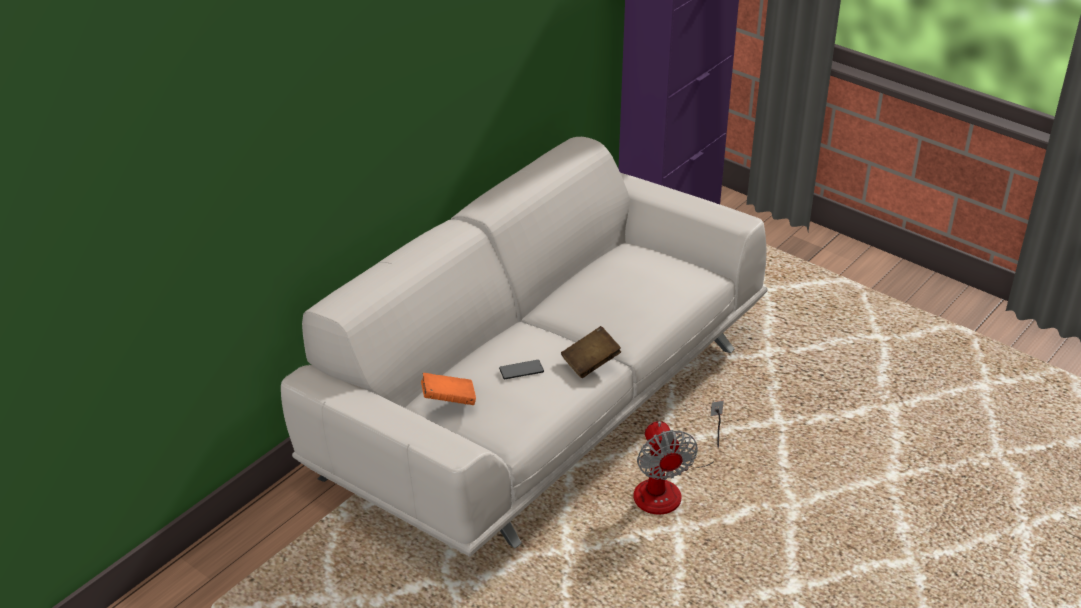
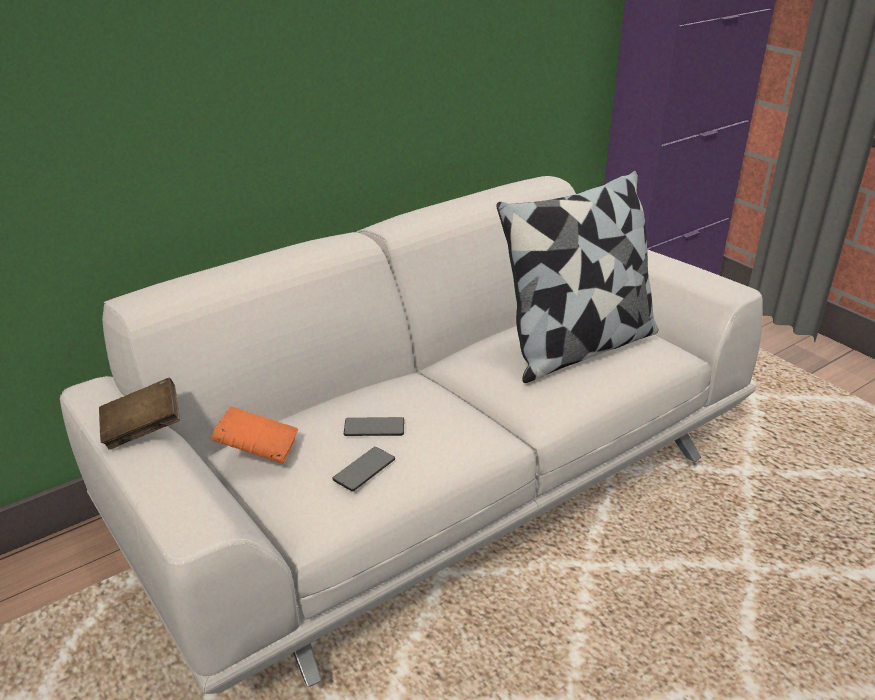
camera: 15 degrees right, 5 degrees down
brown book [561,326,621,378] -> brown book moved to [99,378,180,450]
fan [634,400,724,515] -> none
none -> phone [332,447,395,491]
none -> pillow [496,170,658,383]

